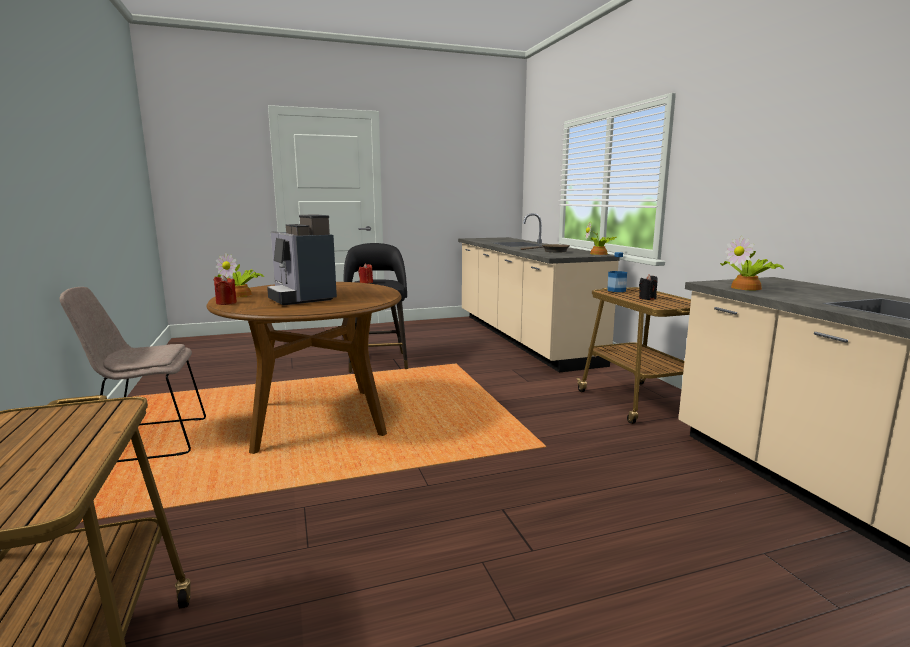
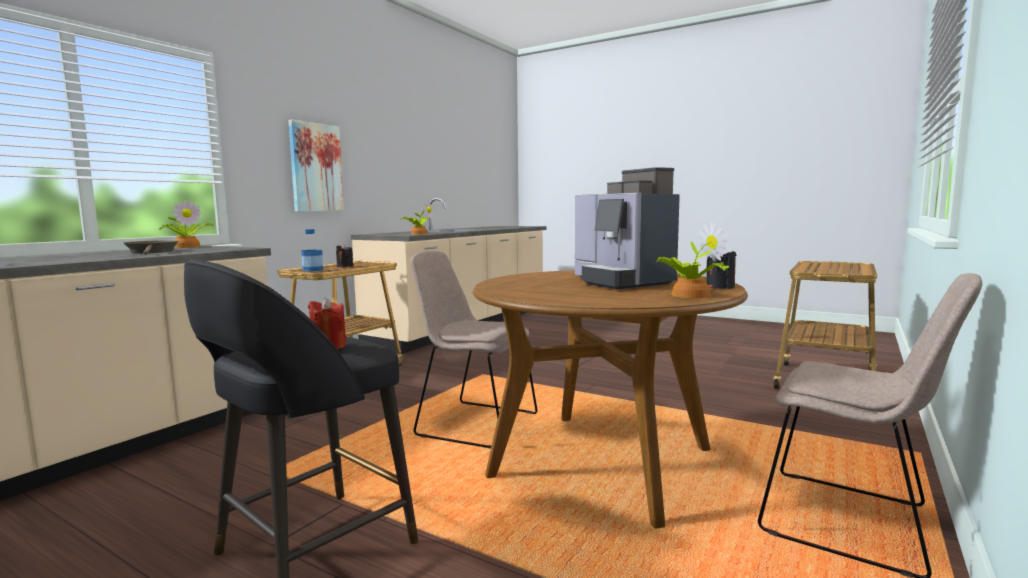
camera: 130 degrees left, 5 degrees down
red candle [214,275,237,305] -> black candle [706,251,736,289]
coffee machine [267,214,337,305] -> coffee machine turned 135 degrees clockwise [575,167,680,290]
none -> picture [288,120,344,212]
none -> beige chair [410,251,537,449]

